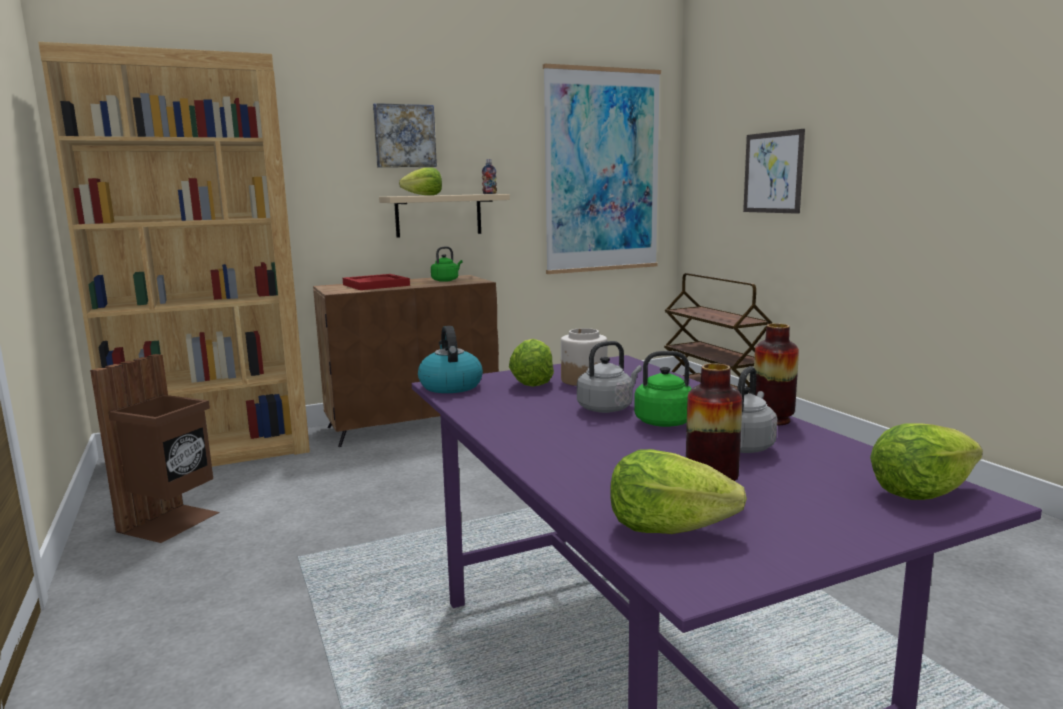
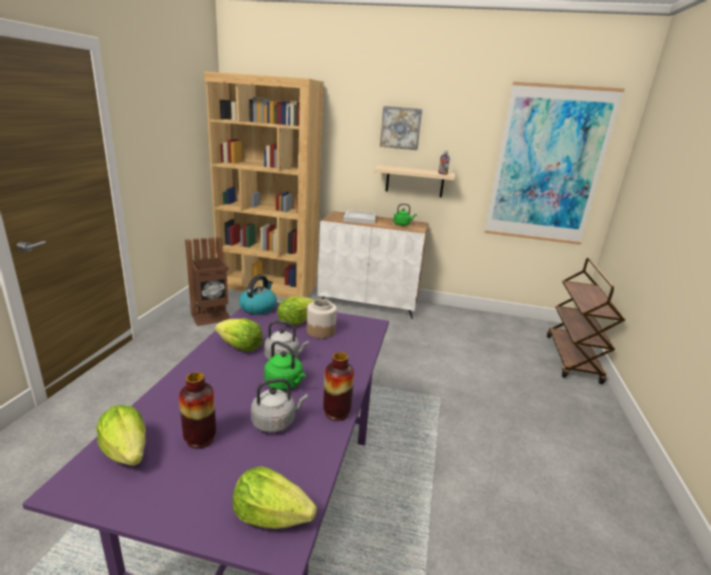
camera: 35 degrees right, 10 degrees up
brown cabinet [313,275,499,447] -> white cabinet [317,211,428,319]
red tray [343,274,410,290] -> white tray [343,210,376,224]
lettuce [399,167,442,195] -> lettuce moved to [215,319,263,352]
picture [743,129,805,214] -> none

